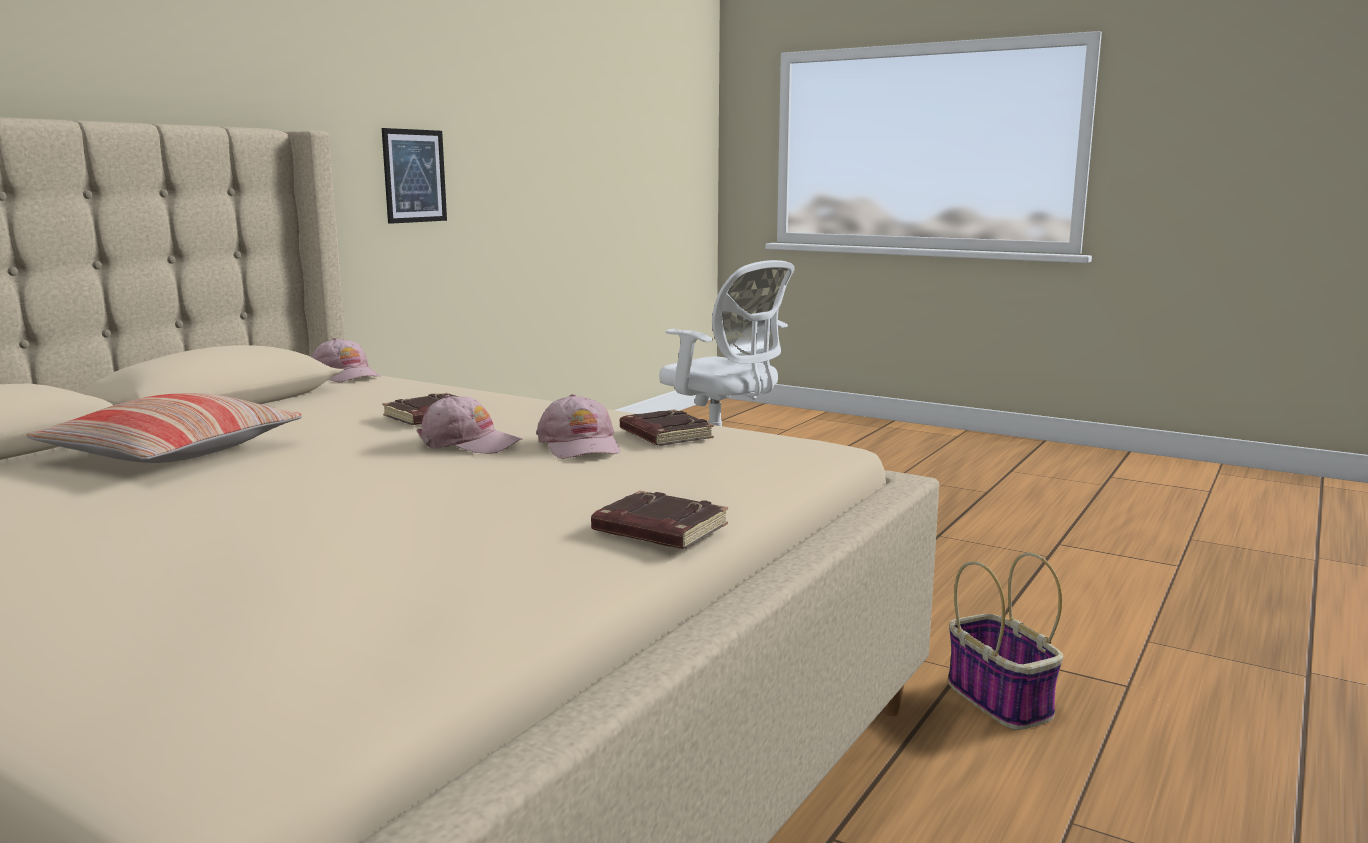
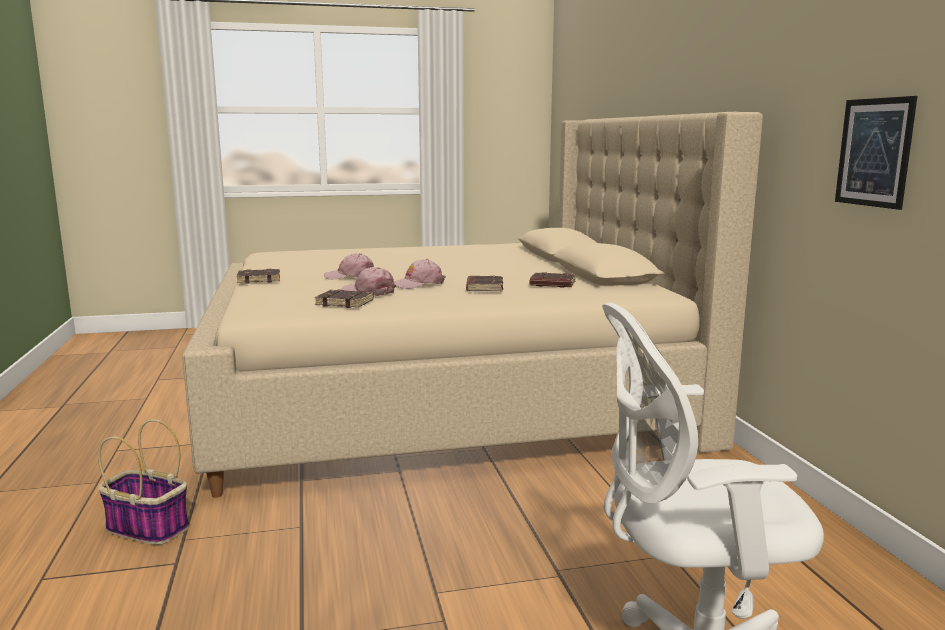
camera: 135 degrees right, 0 degrees up
pillow [26,393,302,463] -> none
pink cap [311,338,380,382] -> pink cap moved to [324,253,374,280]
none -> brown book [530,272,576,288]

